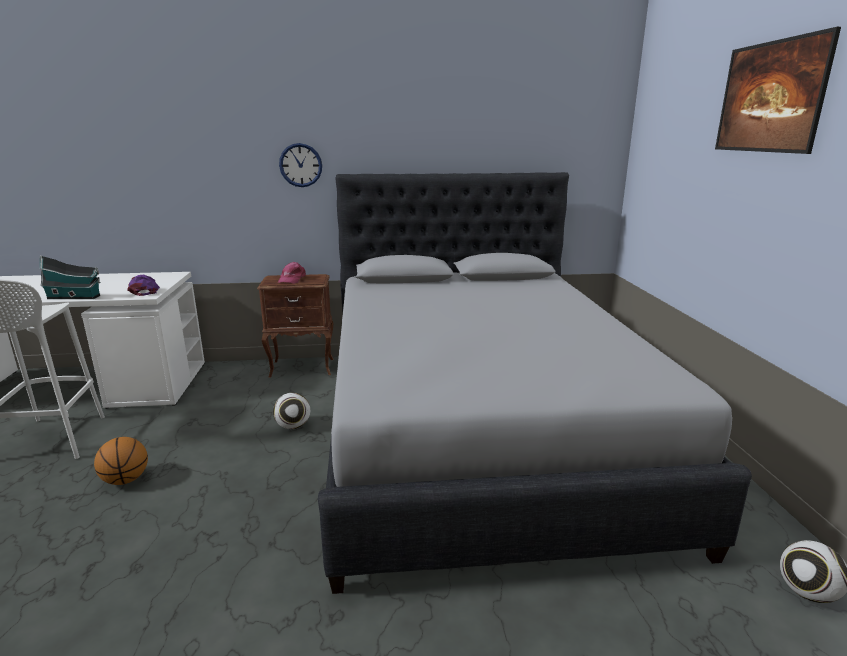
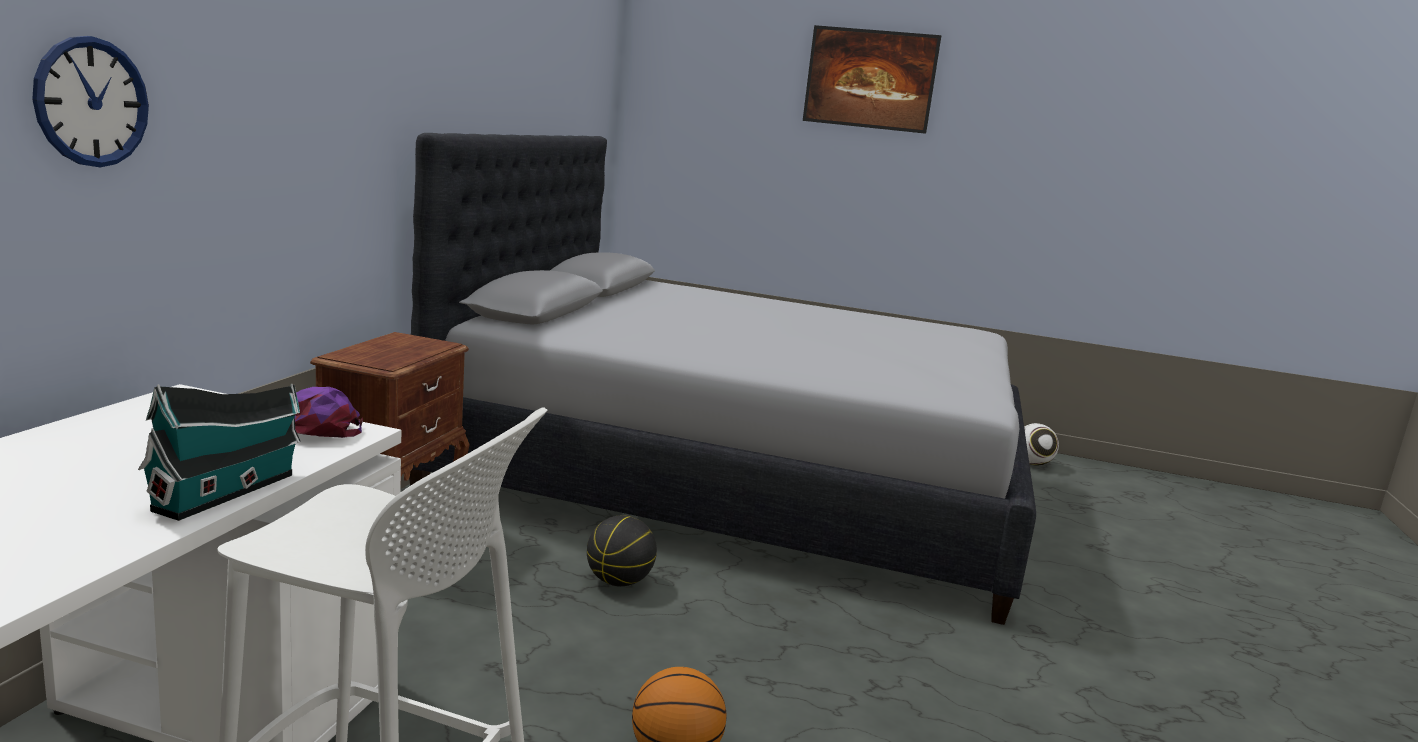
camera: 70 degrees left, 5 degrees down
football [273,393,310,429] -> basketball [587,515,657,586]
pink cap [278,262,306,284] -> none
wall clock [279,143,322,187] -> wall clock moved to [32,36,149,168]

